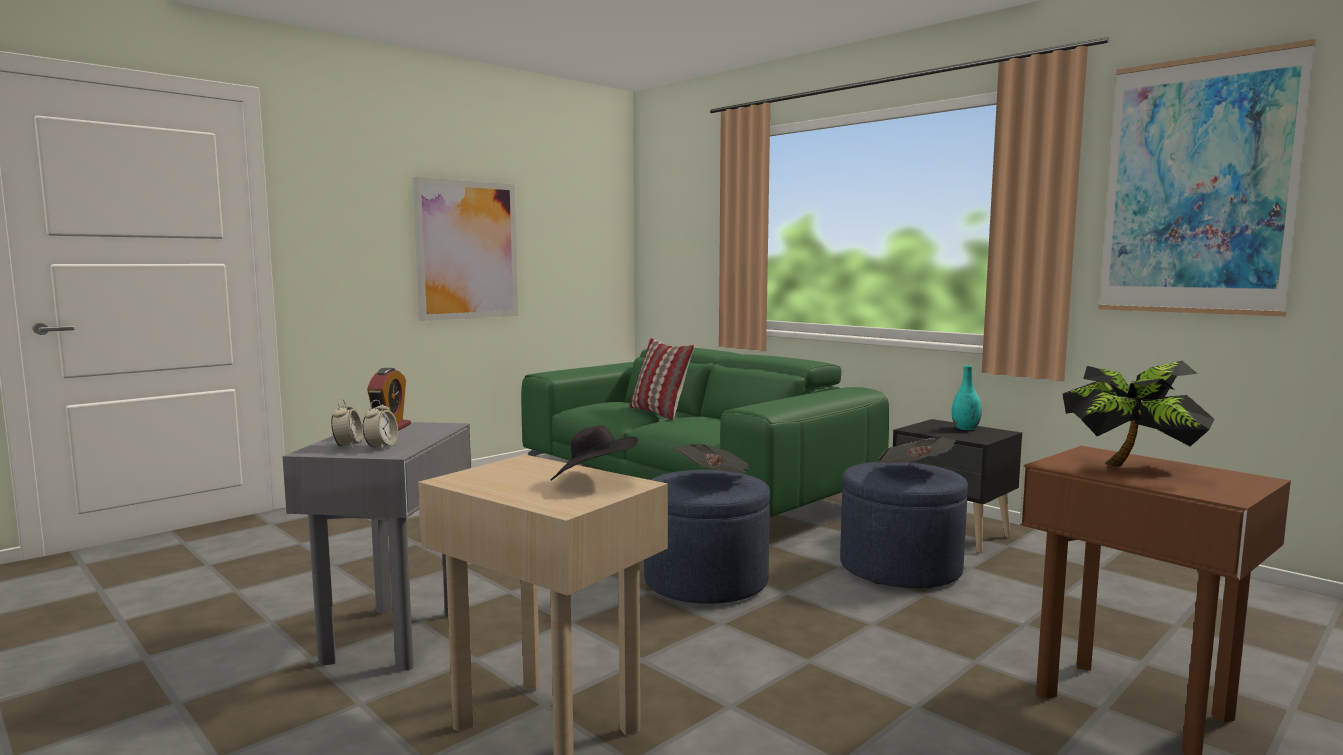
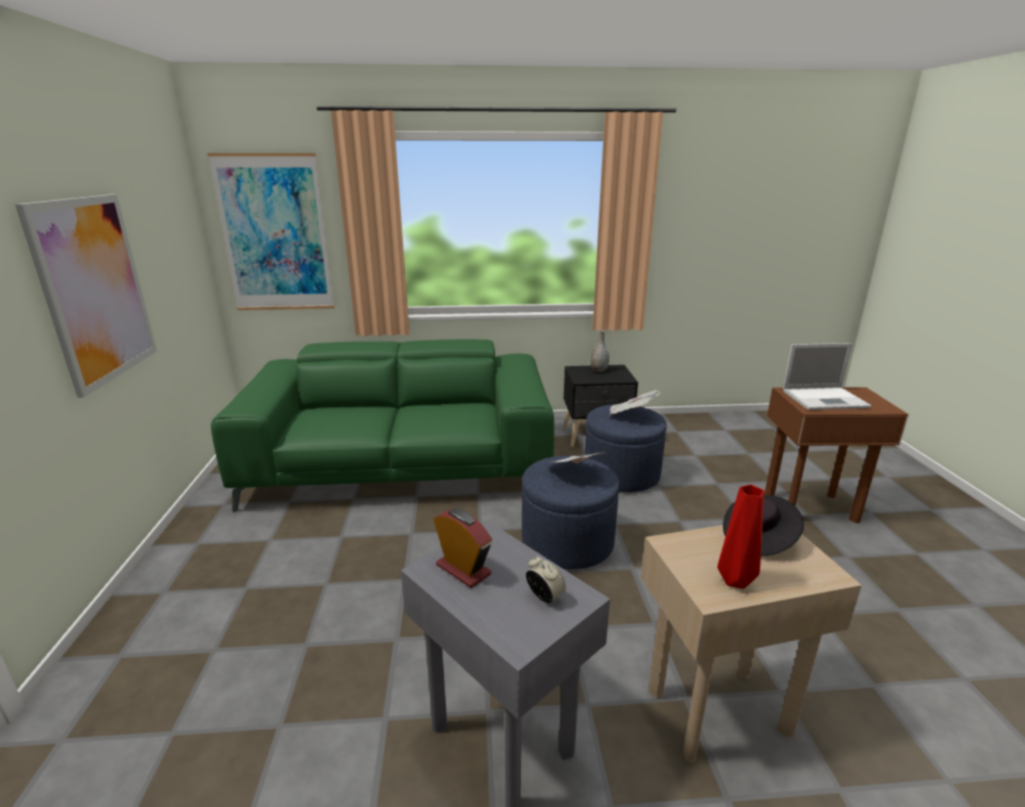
camera: 50 degrees left, 15 degrees up
alarm clock [331,399,363,448] -> none
pillow [629,338,694,420] -> none
turquoise vase [952,365,982,430] -> grey vase [591,330,609,372]
potted plant [1062,361,1214,467] -> laptop [783,343,871,410]
picture [1098,39,1316,316] -> picture moved to [207,153,335,310]
none -> red vase [717,484,764,589]

